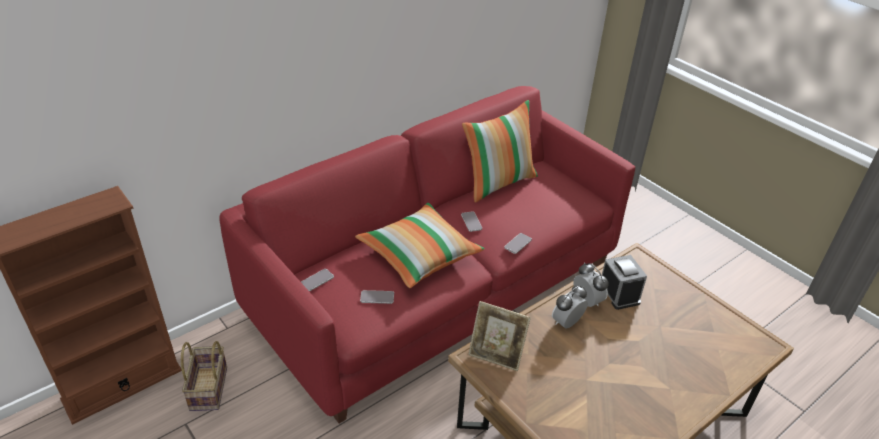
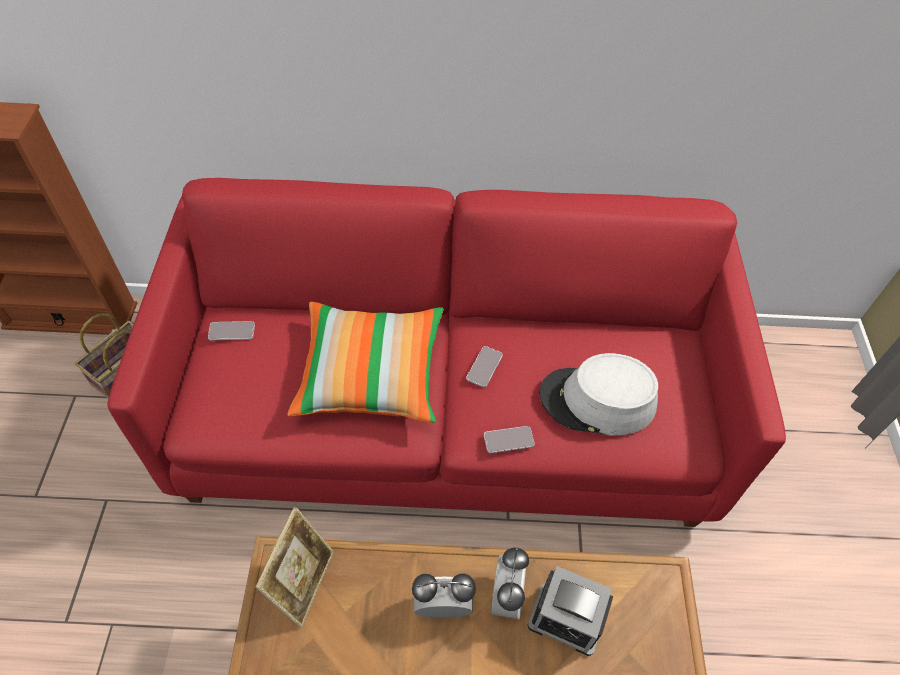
camera: 40 degrees right, 15 degrees up
phone [360,290,394,304] -> none
pillow [462,100,538,203] -> none
picture frame [468,301,531,371] -> picture frame turned 135 degrees counterclockwise [255,507,334,628]
alarm clock [602,255,647,310] -> alarm clock turned 90 degrees clockwise [527,566,613,656]
none -> grey hat [539,353,658,436]

